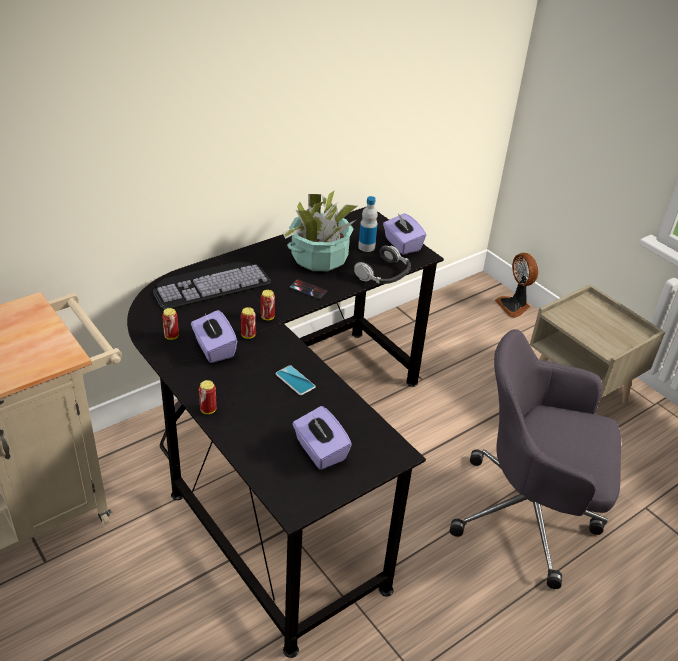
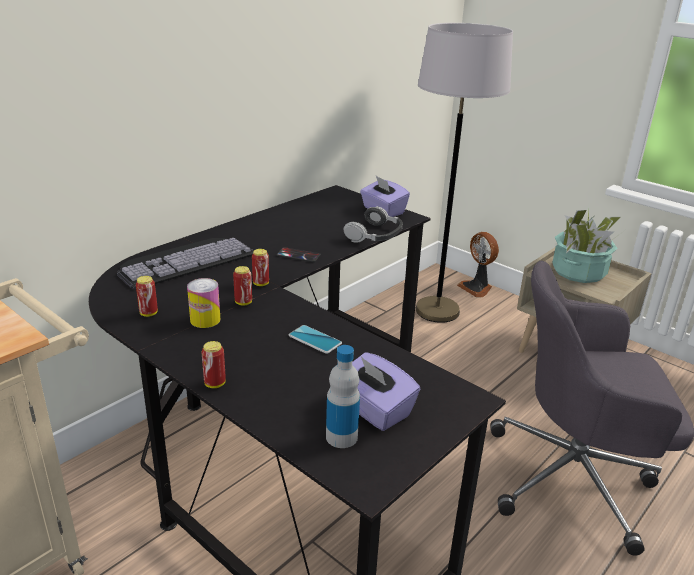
camera: 10 degrees left, 10 degrees down
purple tissue box [191,310,237,363] -> can [187,278,221,328]
potted plant [283,190,357,271] -> potted plant moved to [552,208,624,283]
bottle [358,196,378,252] -> bottle moved to [326,345,360,448]
none -> grey floor lamp [416,23,513,323]

